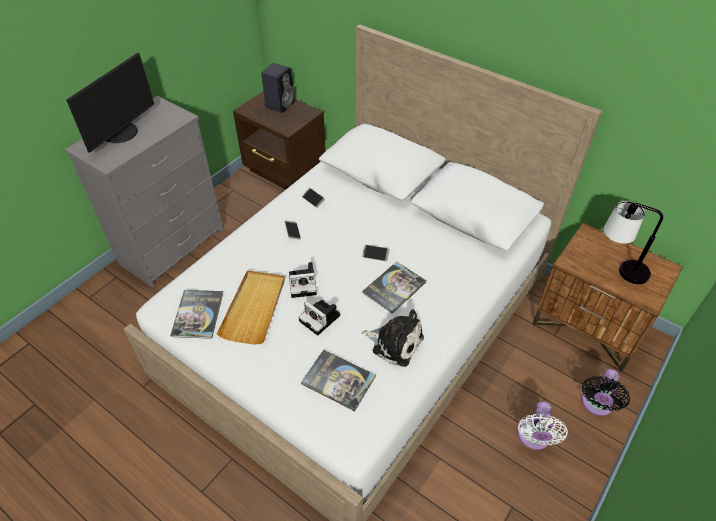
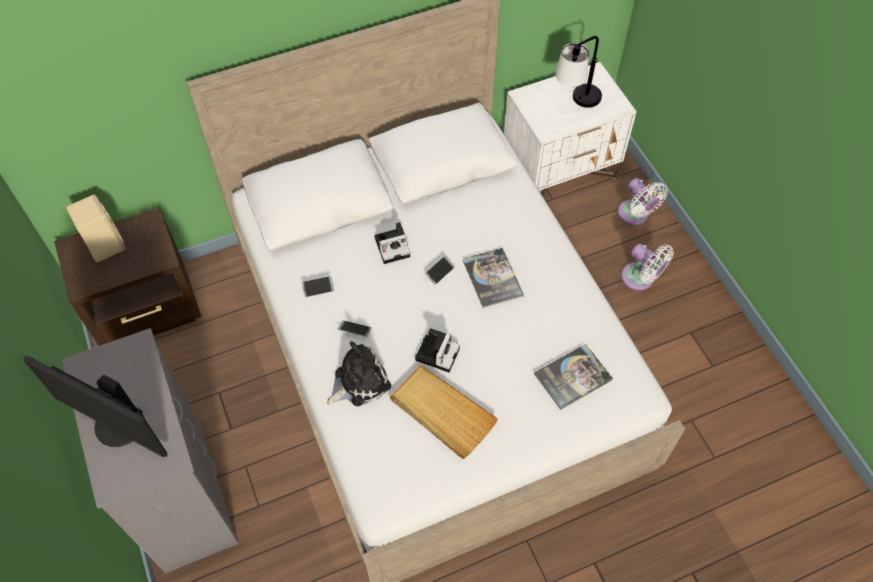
camera: 60 degrees left, 10 degrees up
monitor [66,52,154,153] -> monitor turned 150 degrees clockwise [24,356,168,457]
book [170,290,223,339] -> none
black speaker [262,63,295,113] -> beige speaker [66,195,126,263]
camera [299,300,340,336] -> camera moved to [374,222,410,264]
plush toy [362,309,424,367] -> plush toy moved to [327,341,391,406]
brown nightstand [532,223,683,372] -> white nightstand [504,62,637,195]
black fan [581,369,630,416] -> white fan [618,178,668,225]

